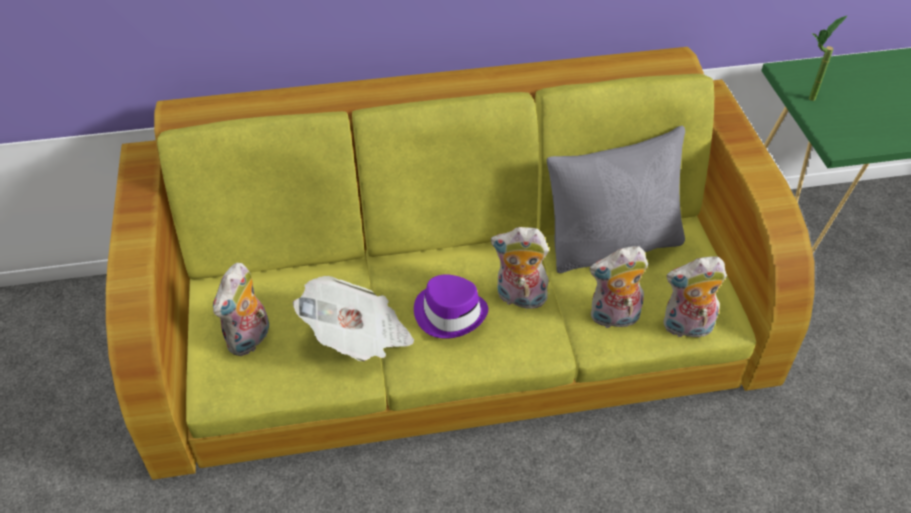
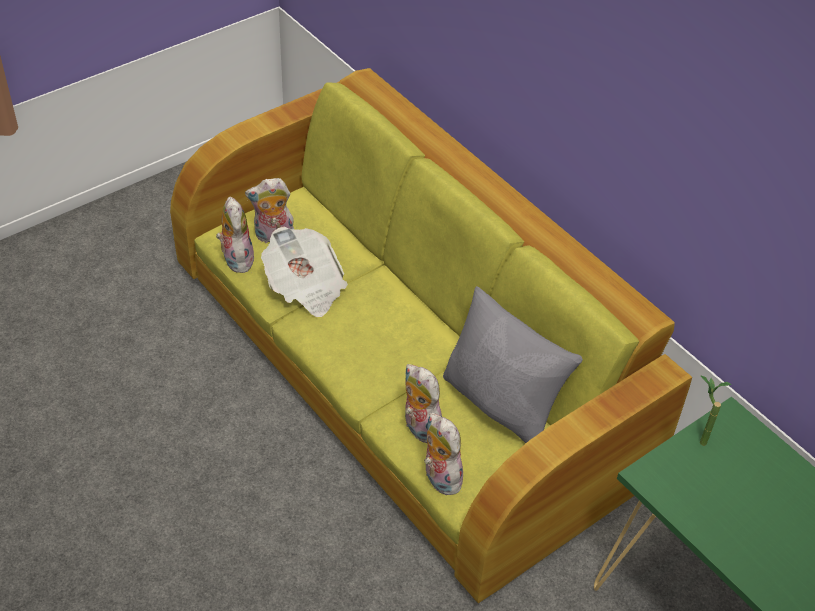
camera: 60 degrees right, 0 degrees up
purple hat [414,274,488,339] -> none
plush toy [491,227,550,309] -> plush toy moved to [216,197,254,273]

